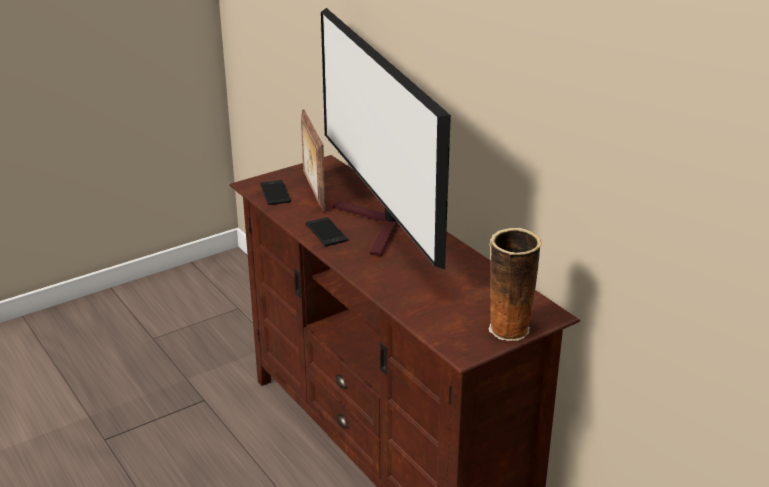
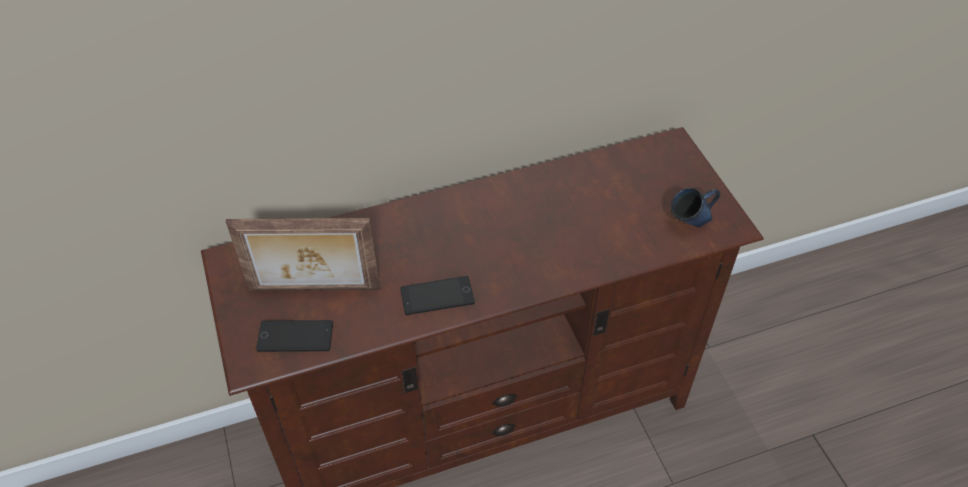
camera: 75 degrees left, 20 degrees up
television [321,8,451,269] -> none
vase [489,228,541,341] -> none
none -> blue mug [671,188,720,227]

